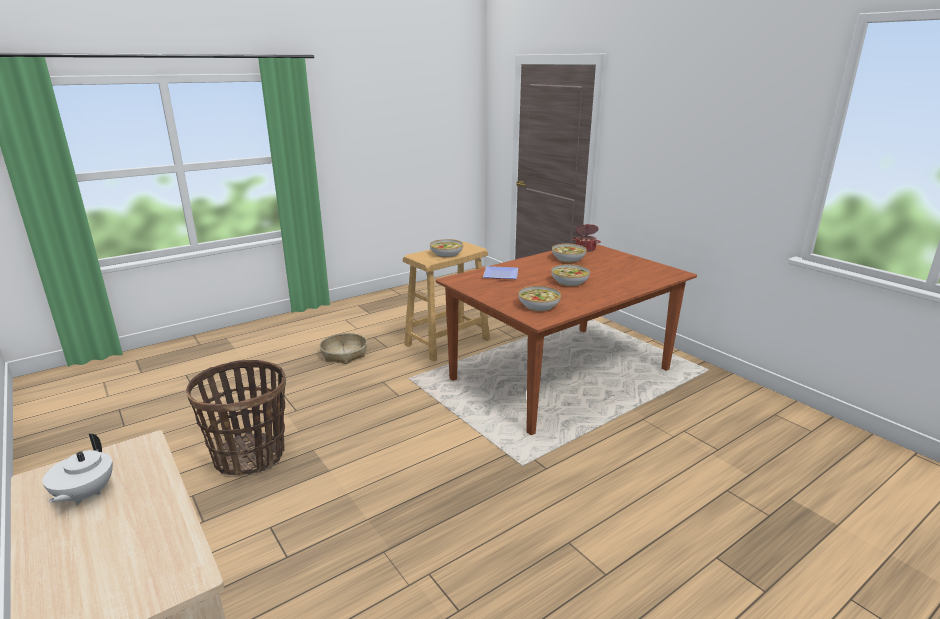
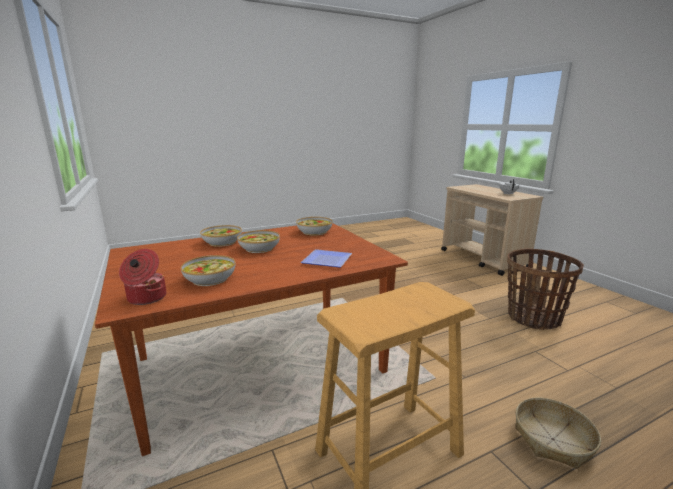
camera: 170 degrees left, 5 degrees down
bowl [430,239,463,258] -> bowl moved to [200,225,242,247]

